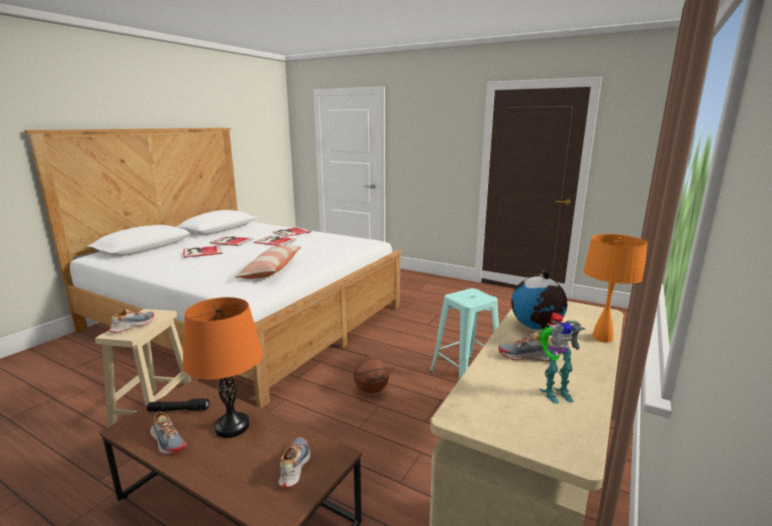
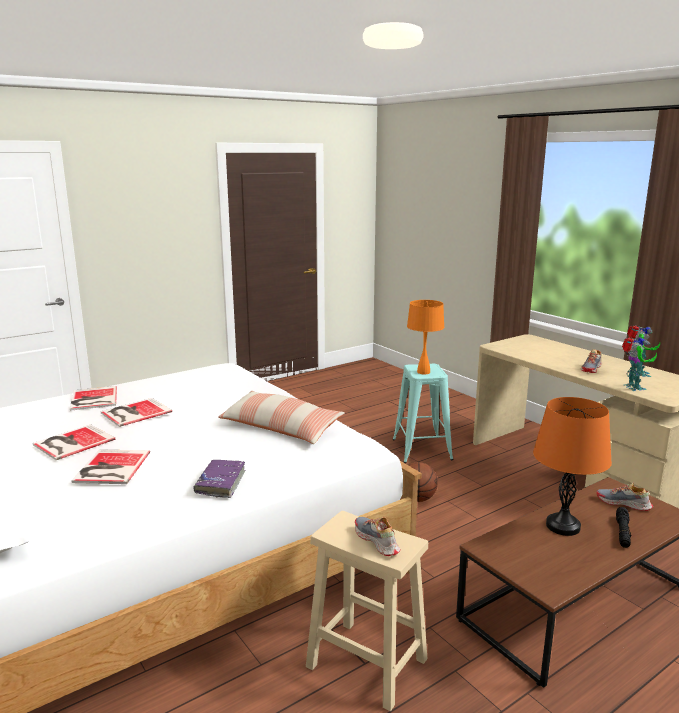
camera: 65 degrees left, 0 degrees up
black flashlight [147,398,209,412] -> black flashlight moved to [616,507,631,548]
shoe [150,412,186,455] -> none
globe [511,271,567,330] -> none
orange table lamp [583,234,648,343] -> orange table lamp moved to [407,300,444,374]
none -> purple book [193,460,246,498]
none -> toy robot [622,337,657,391]

